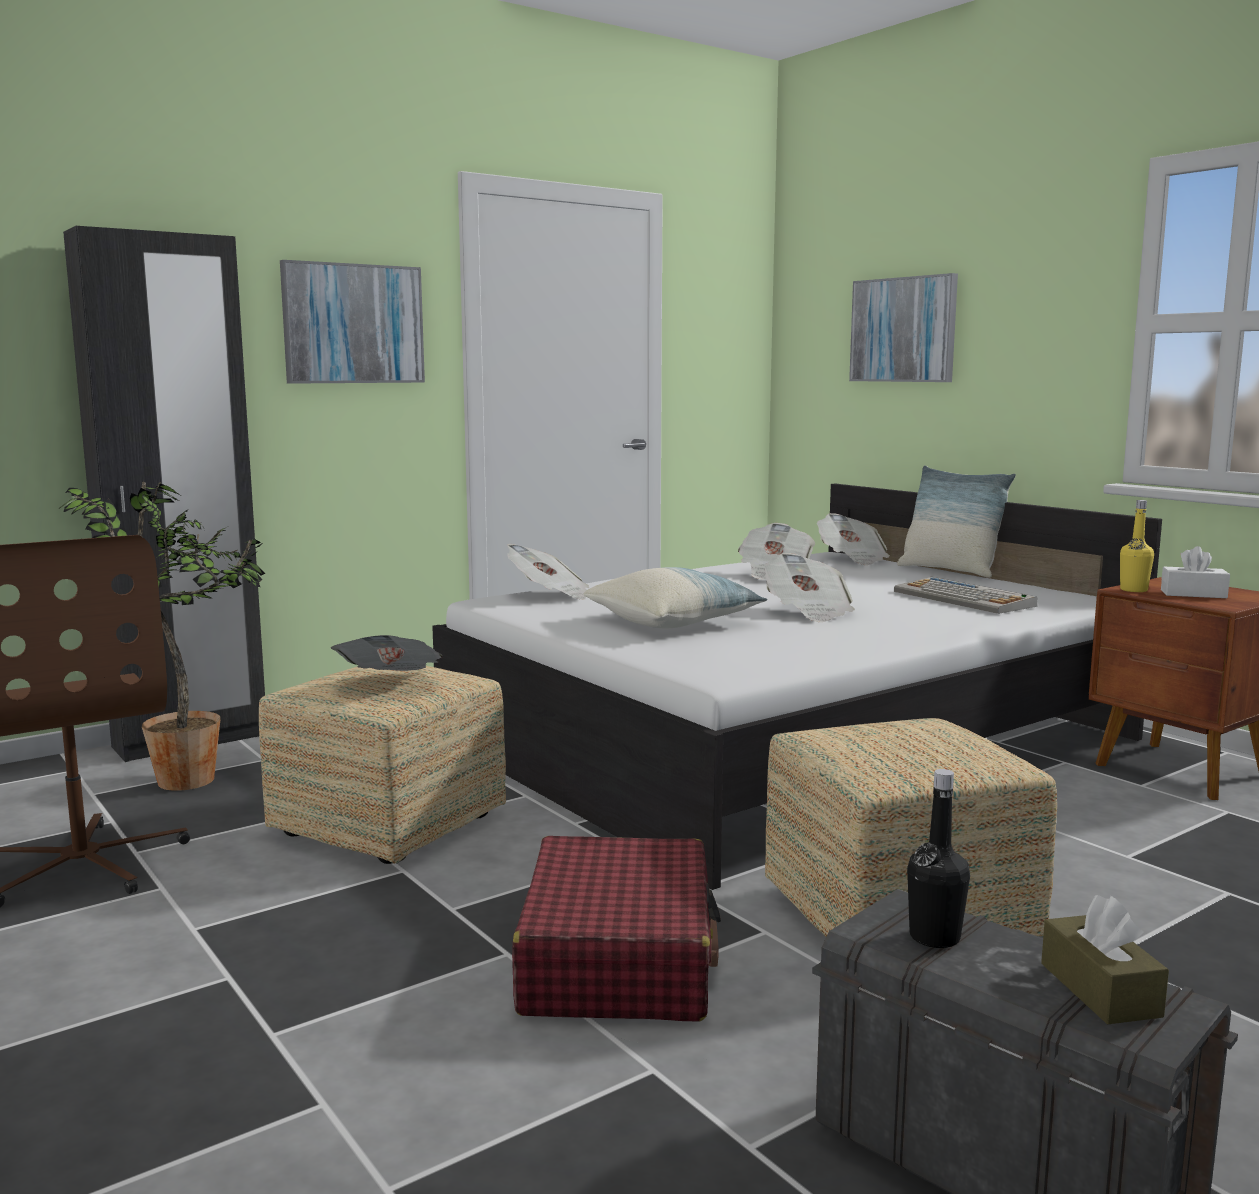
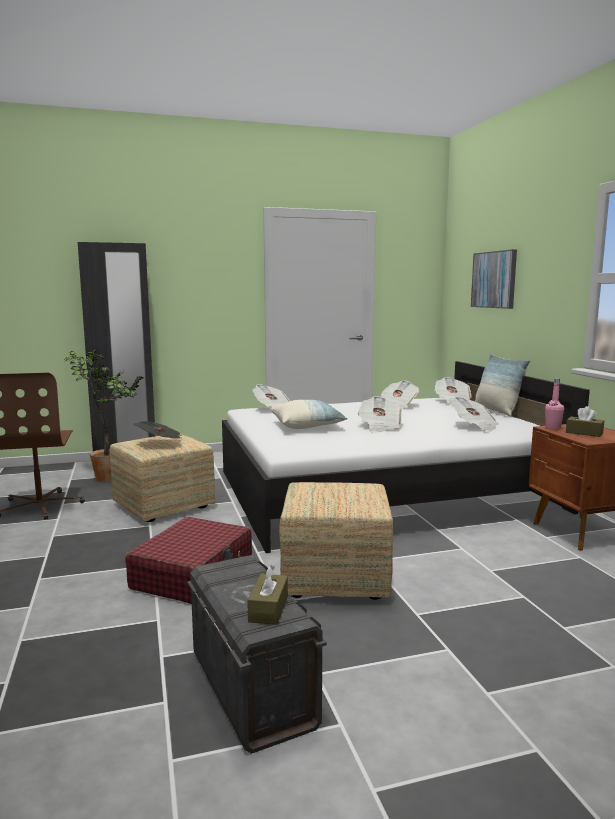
camera: 20 degrees right, 0 degrees up
picture [280,260,425,384] -> none
keyboard [894,577,1037,614] -> newspaper [452,397,499,432]
black bottle [907,769,970,948] -> none
yellow bottle [1120,500,1154,592] -> pink bottle [545,378,564,430]
white tissue box [1161,546,1230,598] -> brown tissue box [566,406,604,437]

